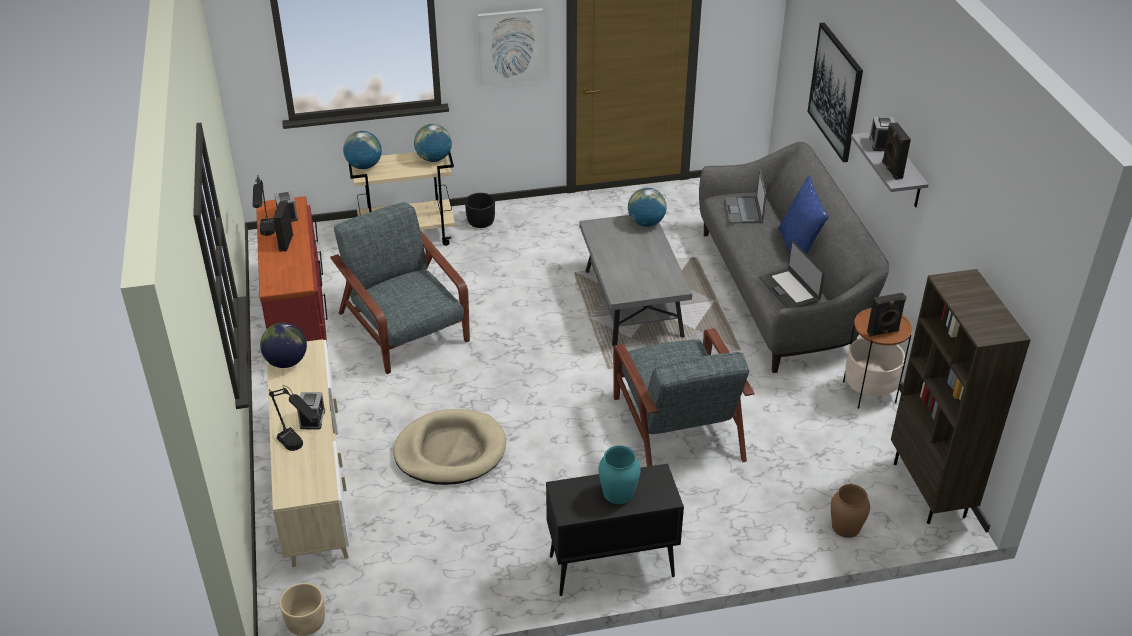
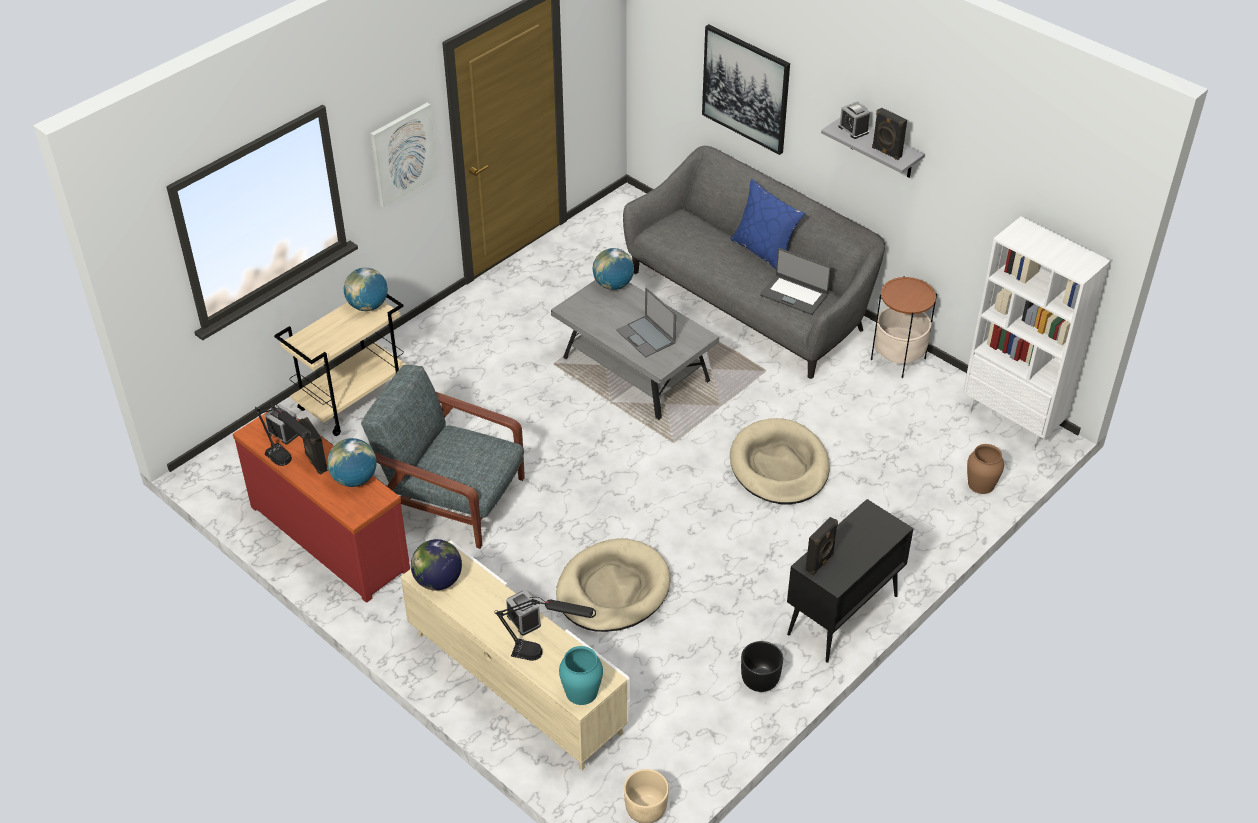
camera: 35 degrees left, 5 degrees up
globe [343,131,382,169] -> globe moved to [327,438,377,487]
black planter [465,193,495,228] -> black planter moved to [741,641,783,692]
turquoise vase [598,446,641,504] -> turquoise vase moved to [559,646,603,705]
grey armchair [613,328,755,467] -> beige dog bed [730,418,830,505]
laptop [725,169,766,223] -> laptop moved to [616,287,676,358]
black speaker [867,293,906,337] -> black speaker moved to [805,517,838,575]
brown bookcase [891,269,1031,524] -> white bookcase [963,216,1111,450]

